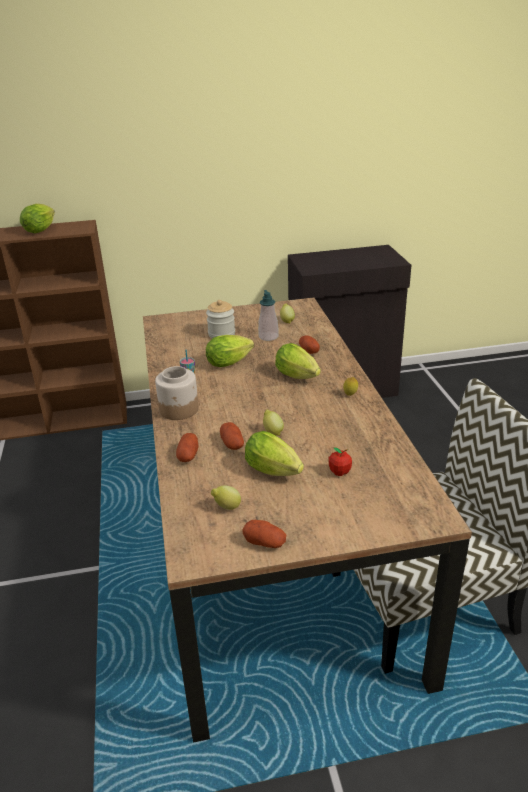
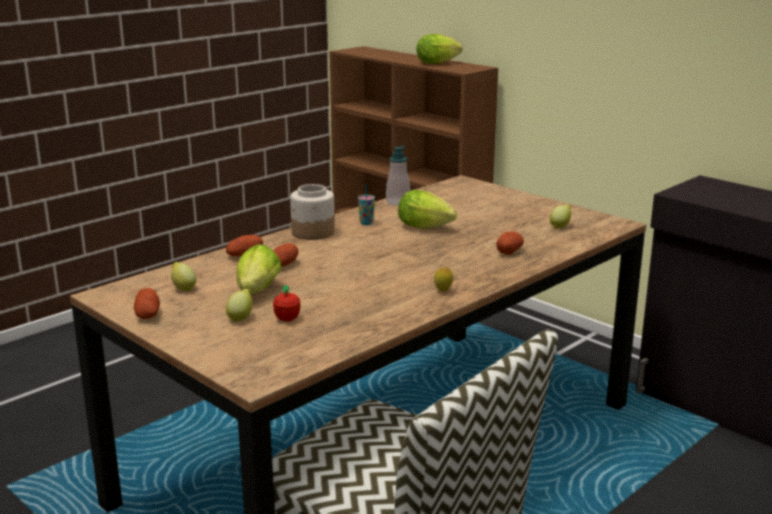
camera: 55 degrees right, 10 degrees down
jar [206,300,235,339] -> none
soap dispenser [258,290,279,341] -> soap dispenser moved to [386,146,410,206]
lemon [263,410,284,436] -> lemon moved to [226,289,253,322]
lettuce [275,343,321,379] -> none

